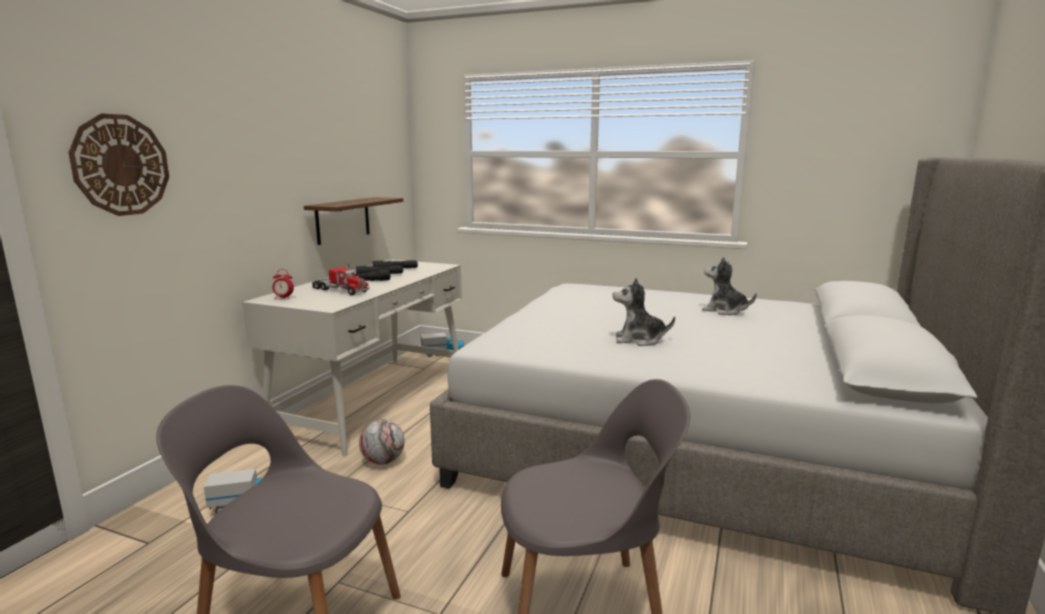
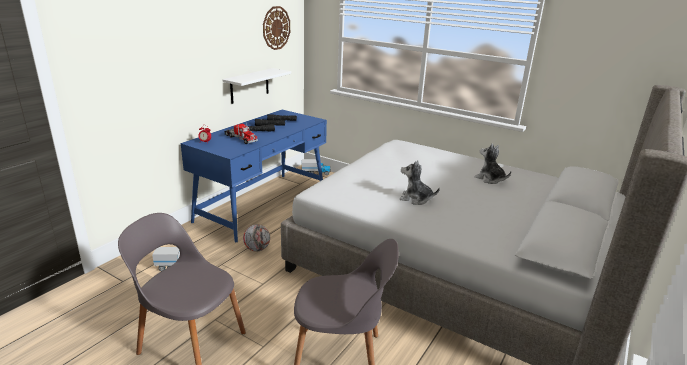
camera: 10 degrees right, 10 degrees up
wall clock [68,114,169,216] -> wall clock moved to [263,6,290,50]
white desk [242,259,462,456] -> blue desk [181,110,327,242]
brown shelf [304,197,403,245] -> white shelf [222,68,291,104]

